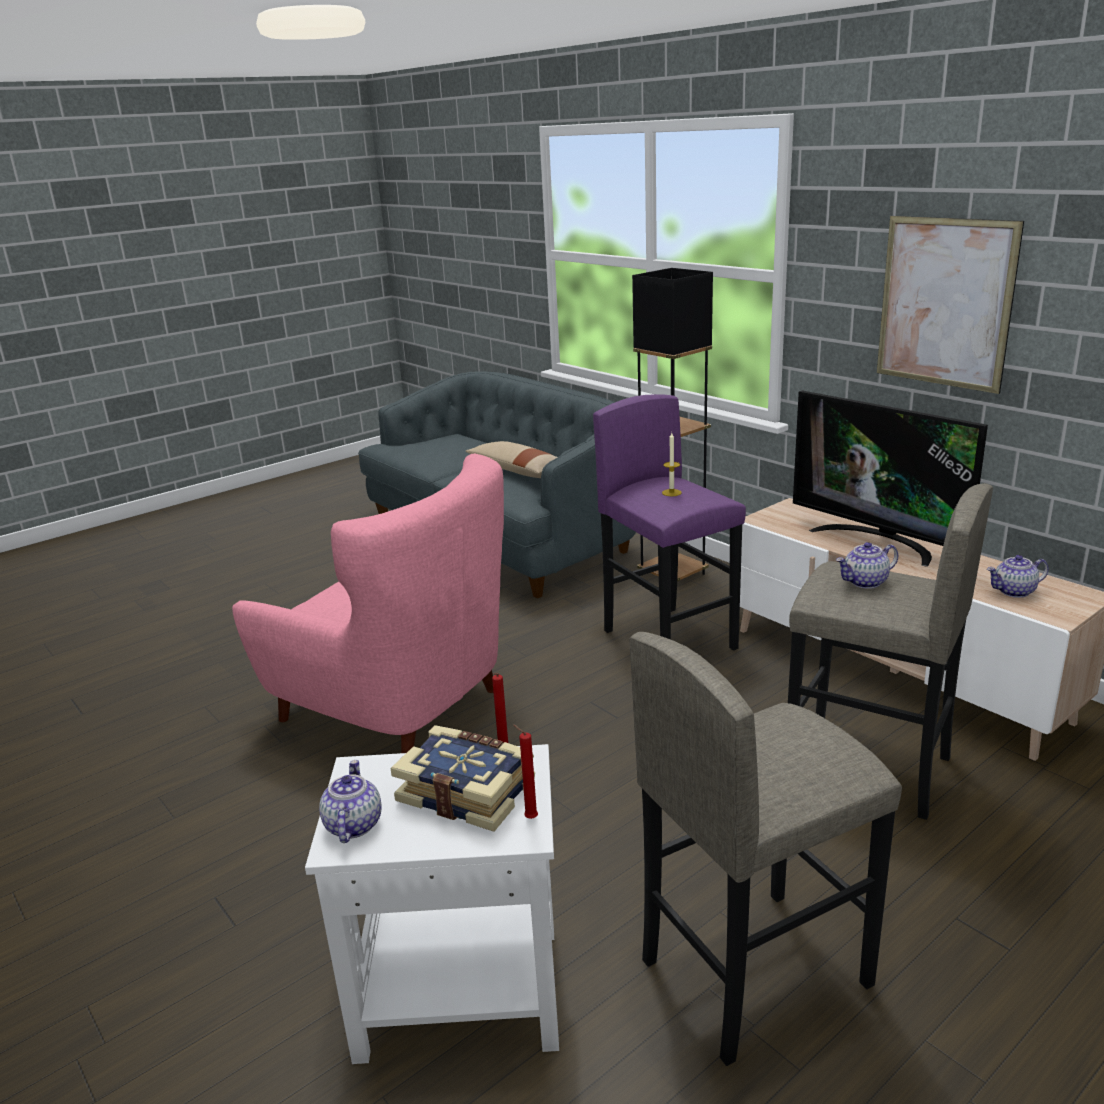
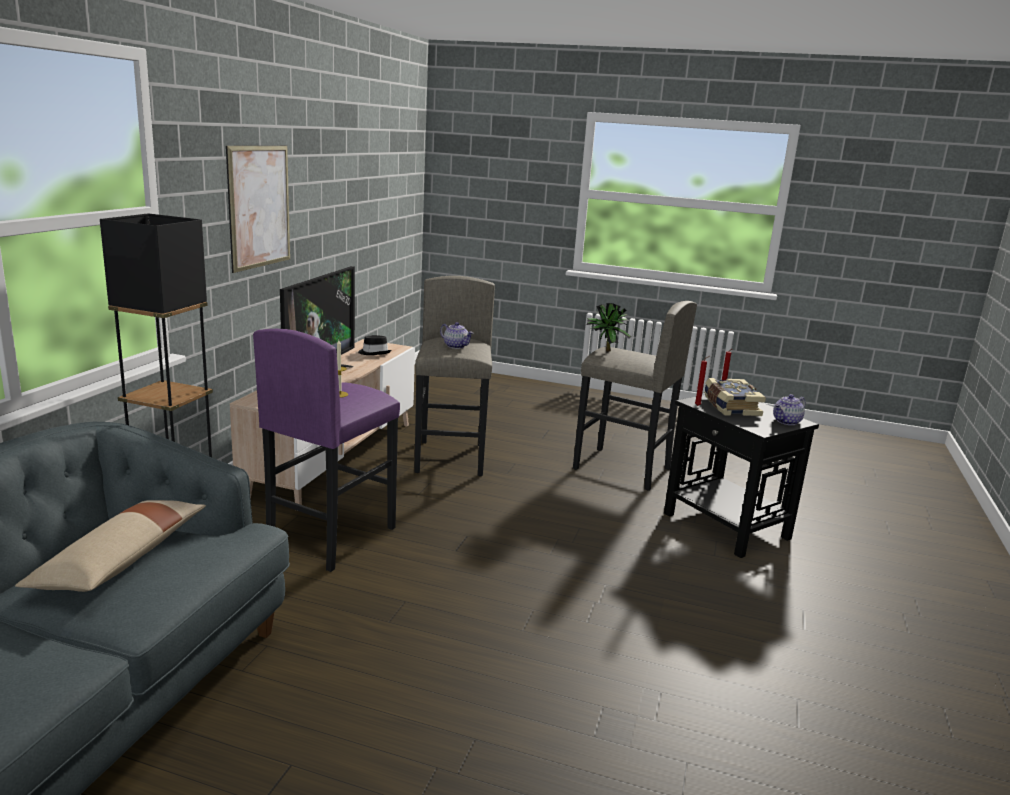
camera: 125 degrees left, 5 degrees down
pink armchair [232,453,504,753] -> none
white side table [305,744,559,1064] -> black side table [664,395,819,558]
teapot [987,555,1049,598] -> black hat [358,335,391,355]
none -> potted plant [586,303,631,352]

